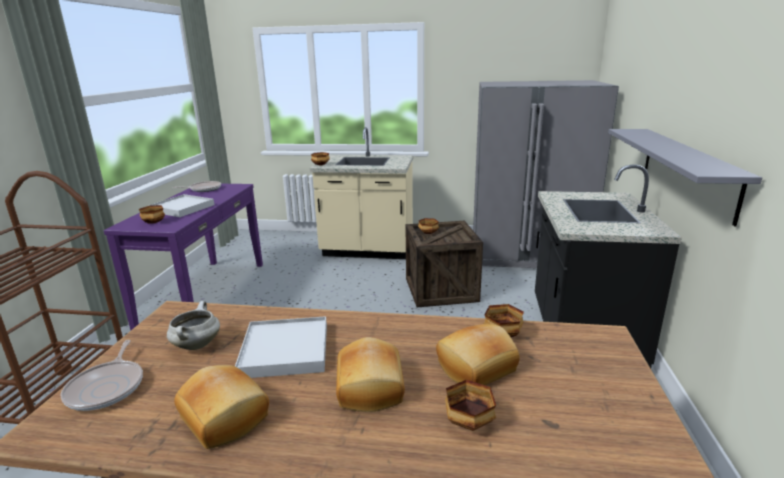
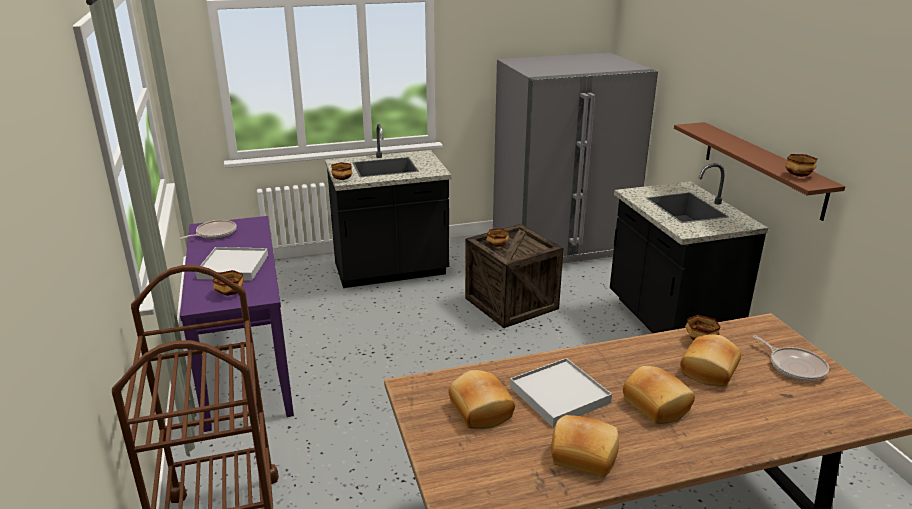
camera: 25 degrees left, 5 degrees up
frying pan [61,340,143,411] -> frying pan moved to [753,335,829,381]
white cooking pot [167,301,220,350] -> bread [448,370,515,429]
beige counter [310,127,413,259] -> black counter [325,124,451,288]
bowl [445,380,496,431] -> bowl moved to [785,154,817,177]
grey shelf [608,129,762,226] -> brown shelf [674,122,845,221]

